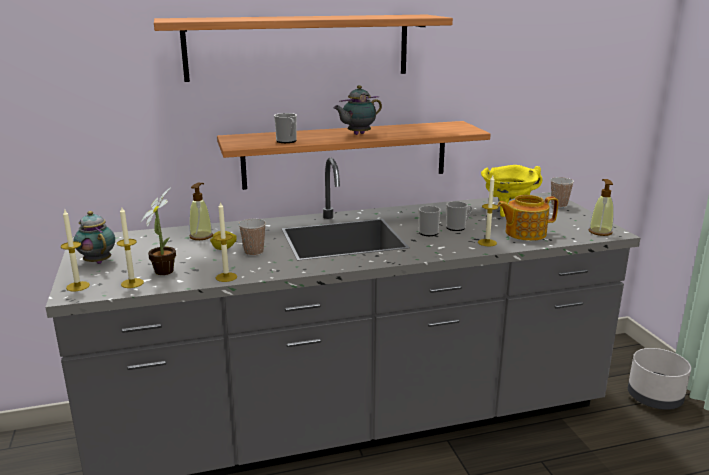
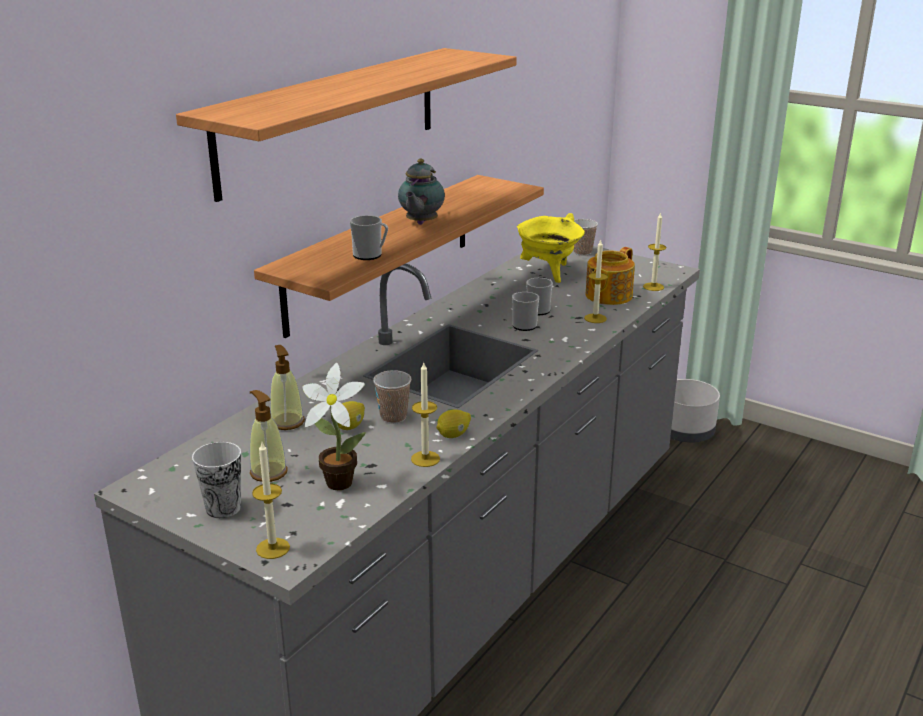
camera: 40 degrees left, 5 degrees up
teapot [74,211,115,264] -> cup [192,442,241,518]
candle [117,207,144,288] -> candle moved to [643,212,666,291]
soap dispenser [589,179,614,236] -> soap dispenser moved to [250,390,288,482]
none -> lemon [437,410,471,438]

